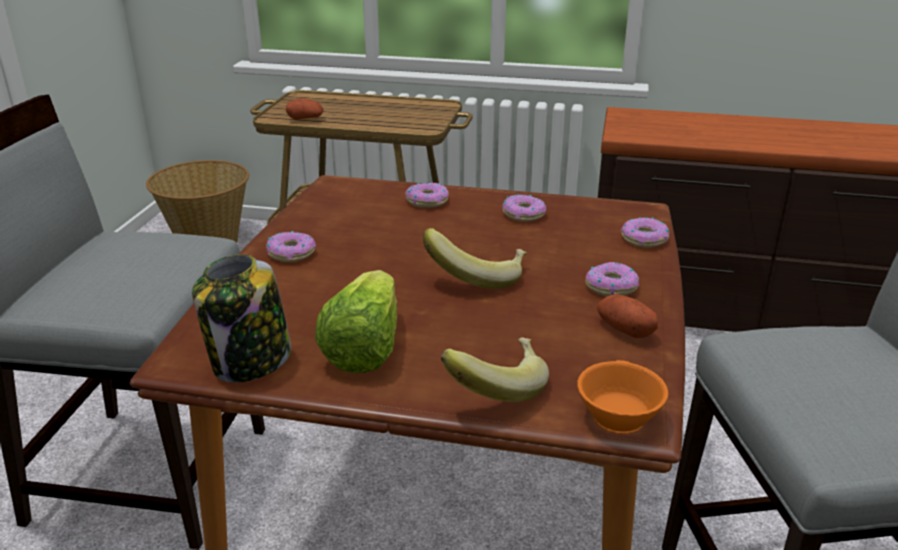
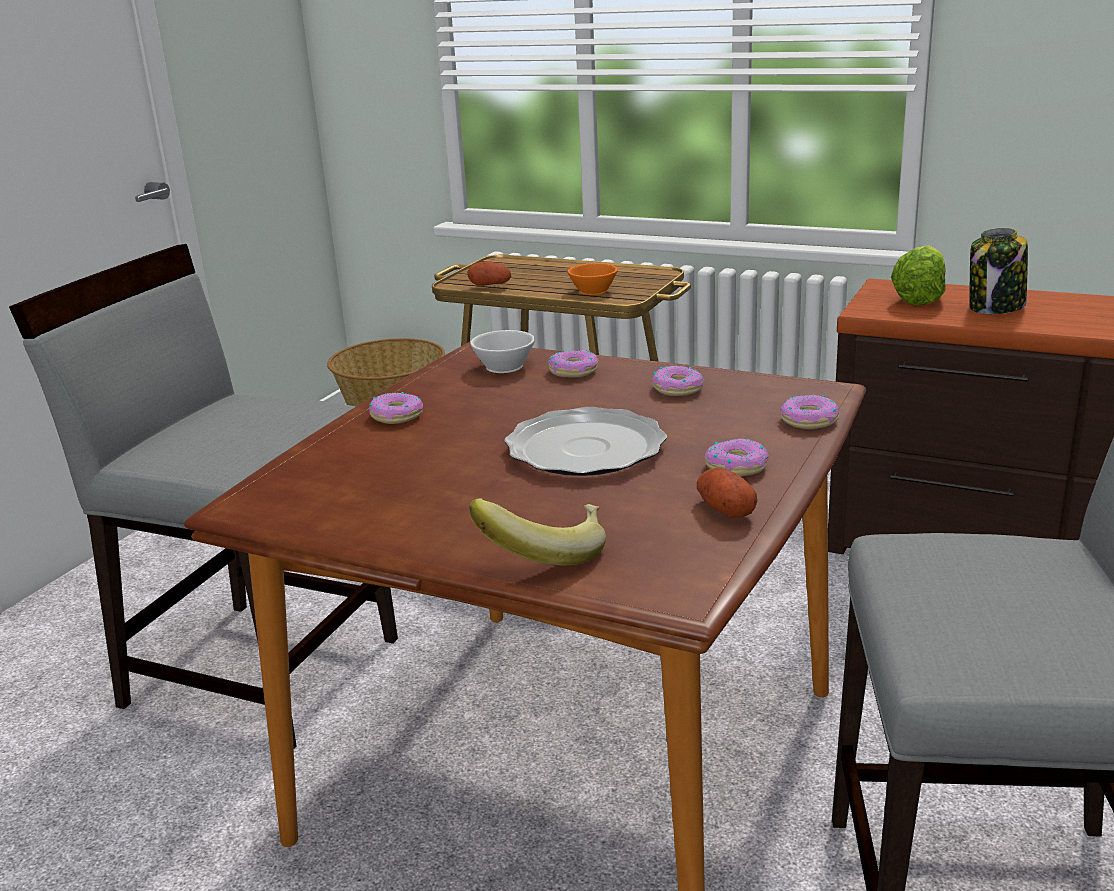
camera: 15 degrees right, 5 degrees down
jar [192,254,291,383] -> jar moved to [969,228,1028,314]
lettuce [315,270,397,373] -> lettuce moved to [891,246,946,305]
banana [423,228,527,289] -> plate [504,407,667,476]
orange cup [577,360,668,434] -> orange cup moved to [568,263,618,295]
none -> white cup [470,330,535,373]

